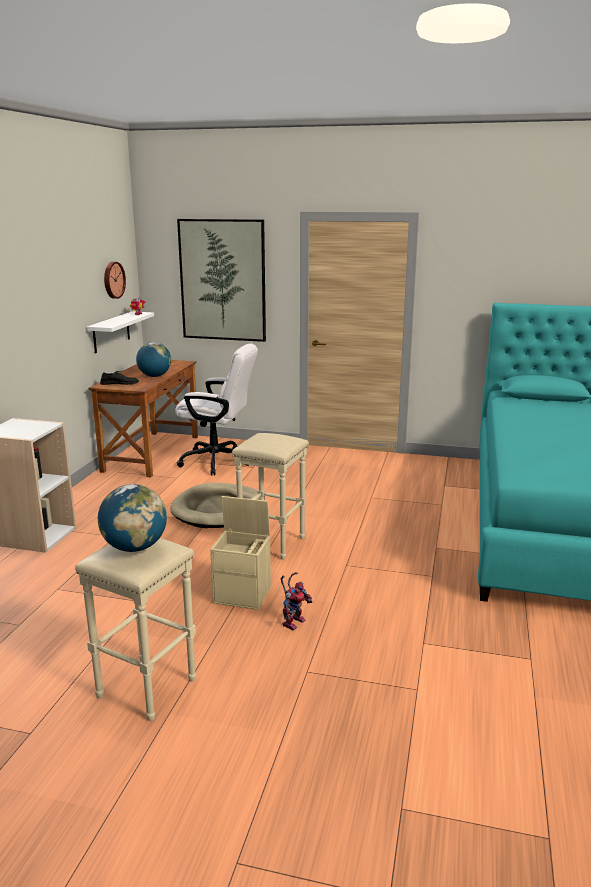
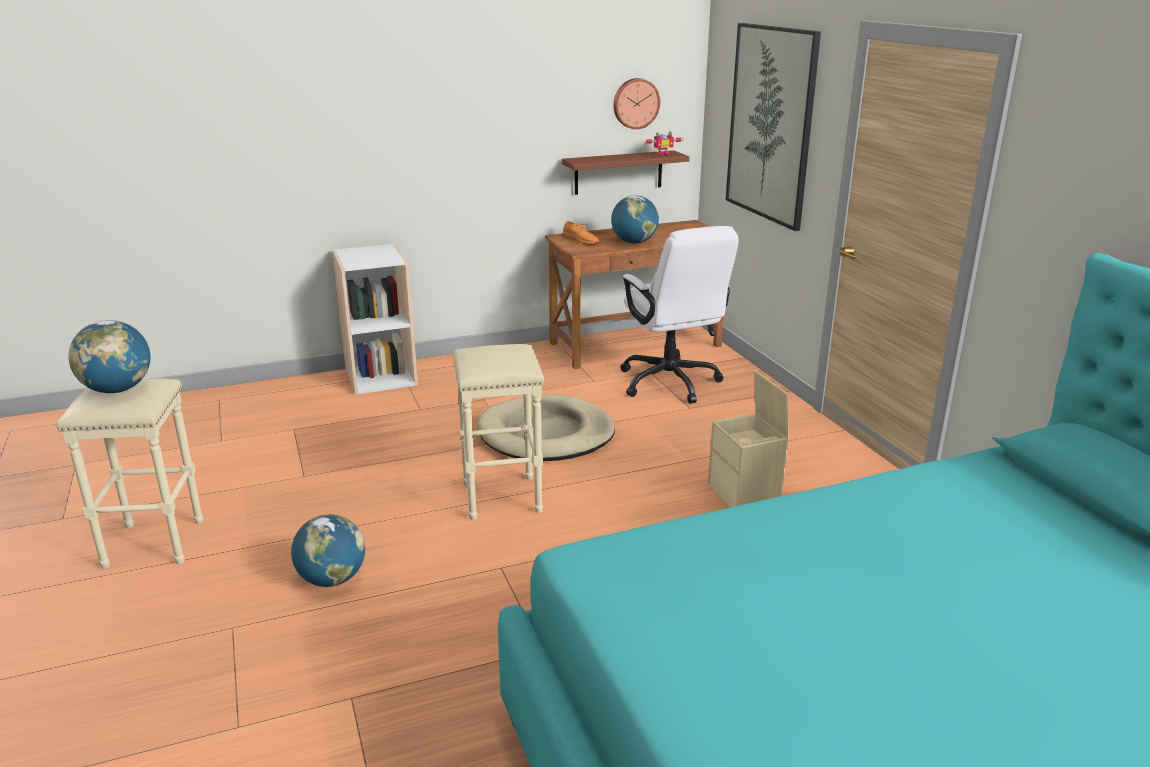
camera: 55 degrees right, 5 degrees up
white shelf [87,312,154,353] -> brown shelf [562,150,690,195]
black shoe [100,371,139,385] -> orange shoe [563,221,599,244]
beige storage box [210,496,271,610] -> beige storage box moved to [708,370,788,508]
toy robot [281,572,312,631] -> globe [291,514,365,587]

